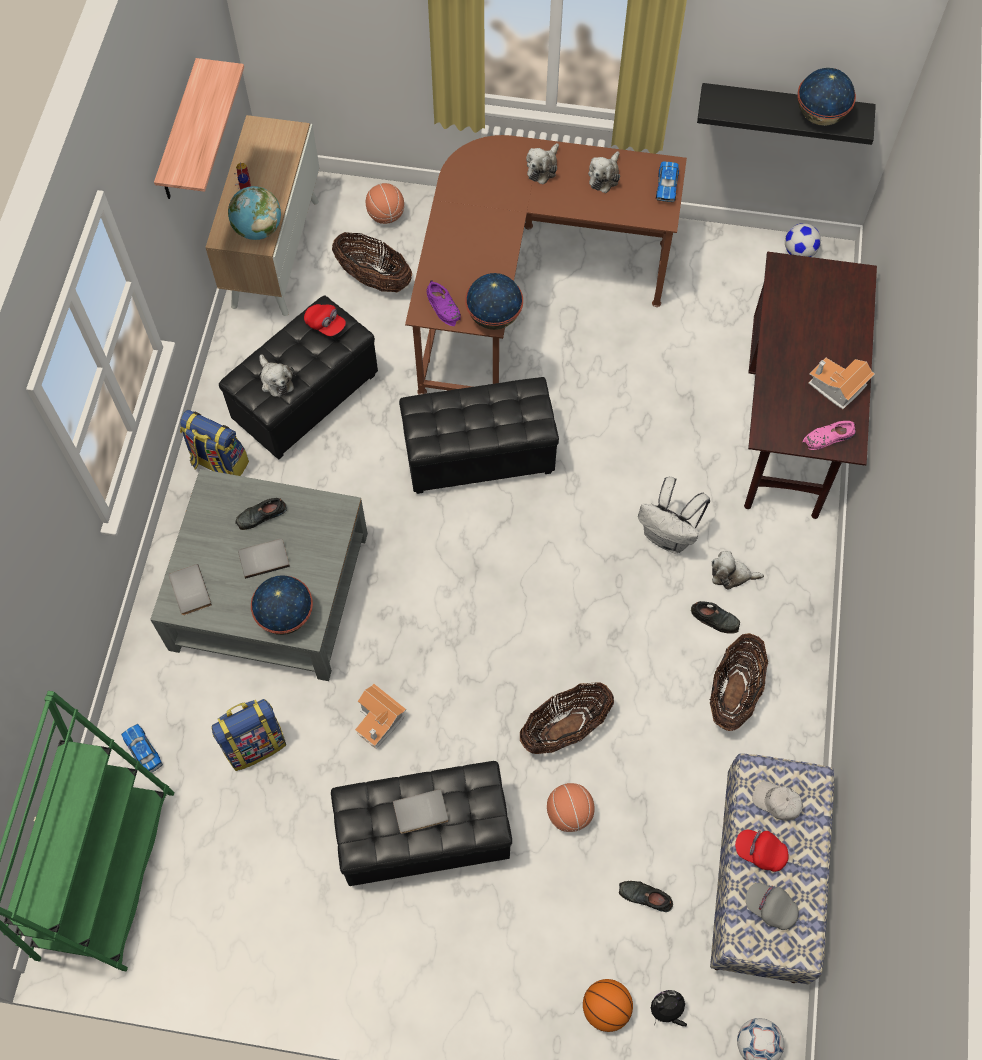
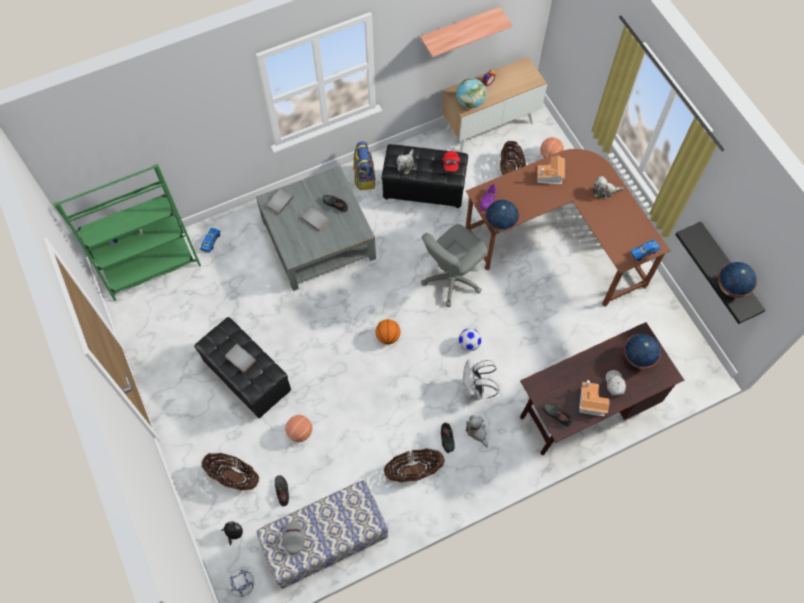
camera: 55 degrees right, 0 degrees up
backpack [211,699,286,771] -> none
globe [251,575,313,635] -> globe moved to [624,334,661,369]
toy house [355,684,406,749] -> toy house moved to [537,155,565,184]
black ottoman [399,377,559,494] -> grey office chair [421,224,488,307]
basket [520,683,614,754] -> basket moved to [202,453,259,491]
basketball [583,979,633,1032] -> basketball moved to [376,319,401,344]
plush toy [588,151,620,193] -> none
red cap [735,829,788,872] -> none
white cap [752,781,803,820] -> white cap moved to [606,370,626,396]
football [785,223,821,257] -> football moved to [459,328,482,351]
pink shoe [802,421,856,450] -> black shoe [542,403,572,426]

